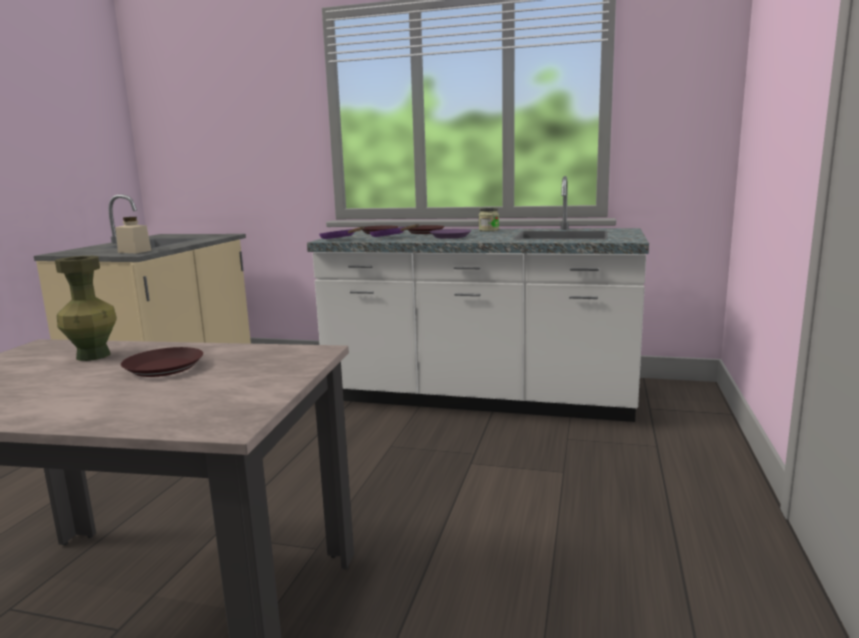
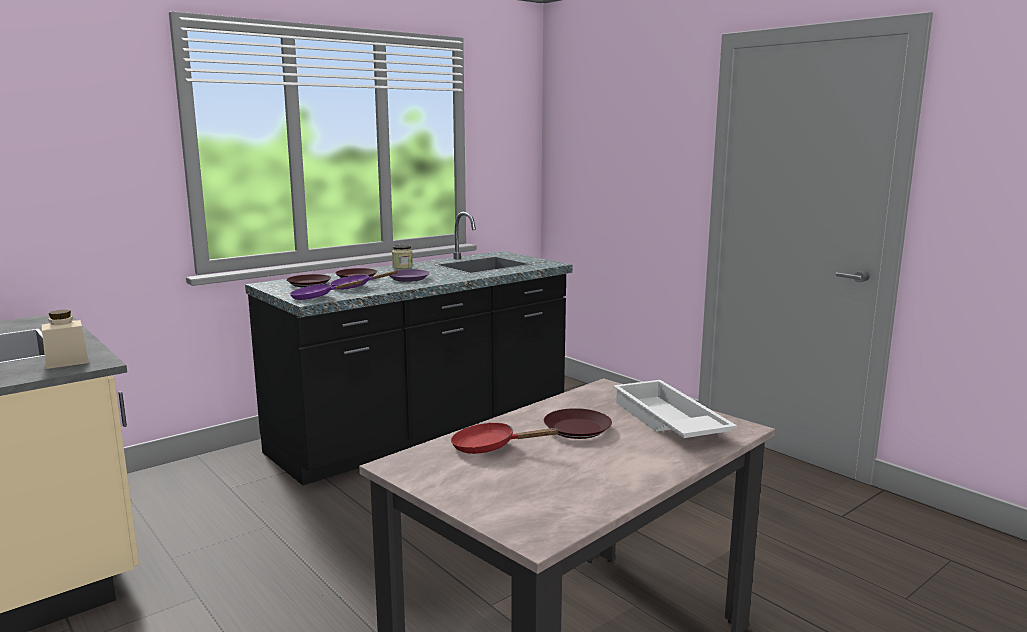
camera: 55 degrees left, 0 degrees up
green vase [55,256,117,361] -> red frying pan [451,422,560,454]
white counter [307,176,649,422] -> black counter [245,212,572,486]
none -> white tray [613,380,737,438]

